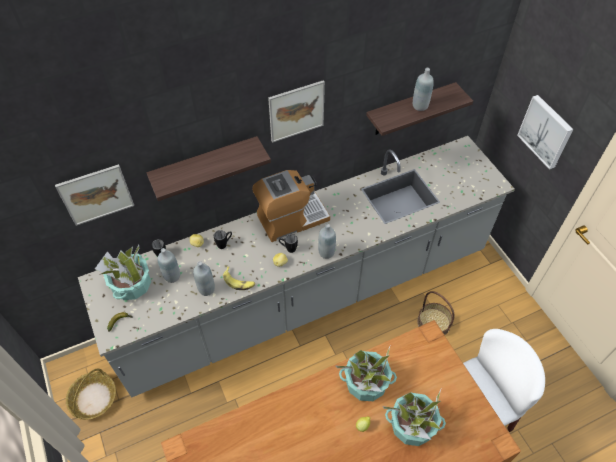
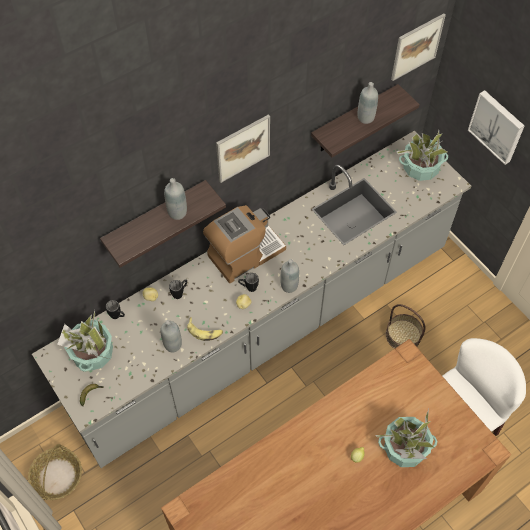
camera: 10 degrees left, 5 degrees up
picture [55,164,135,226] -> picture moved to [391,14,446,81]
grey bottle [157,248,180,283] -> grey bottle moved to [164,178,187,220]
potted plant [336,344,397,401] -> potted plant moved to [397,130,448,181]

